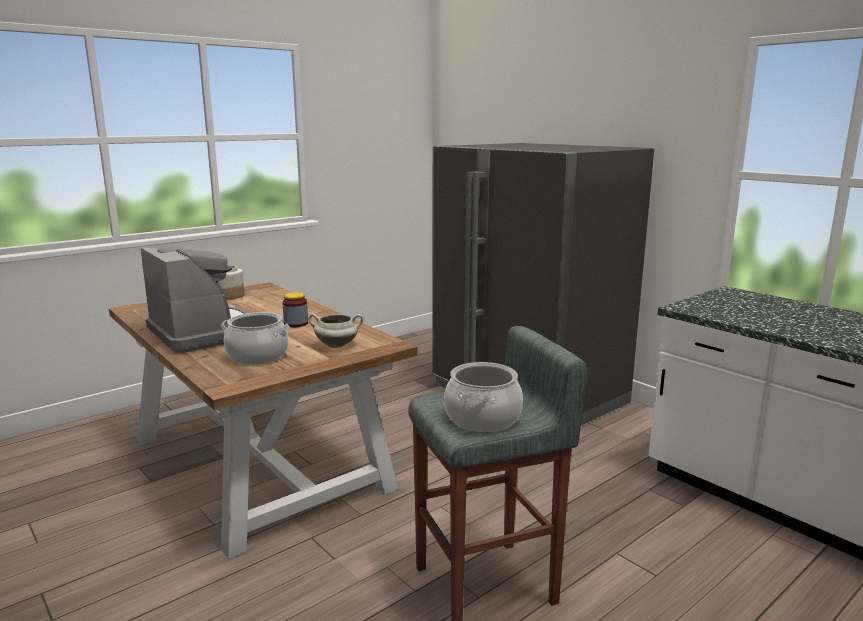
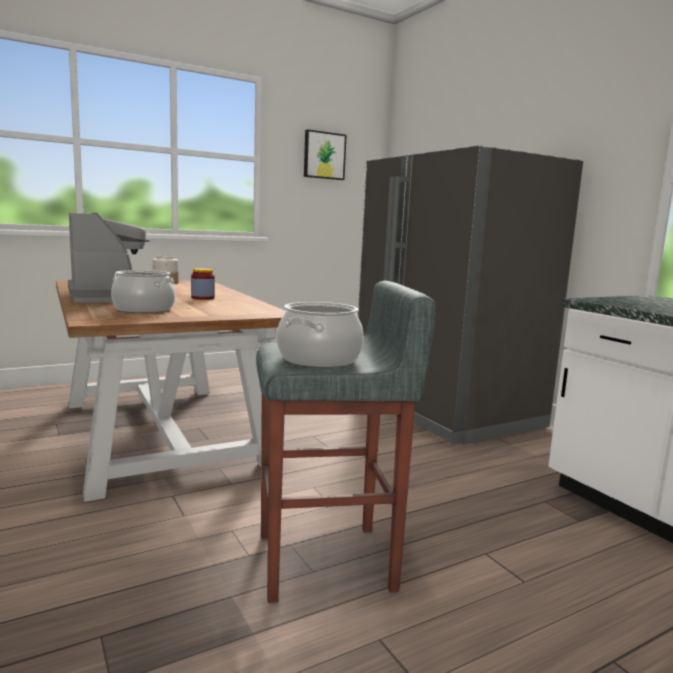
camera: 10 degrees right, 5 degrees down
white cooking pot [308,313,363,348] -> none
none -> picture [304,129,346,180]

